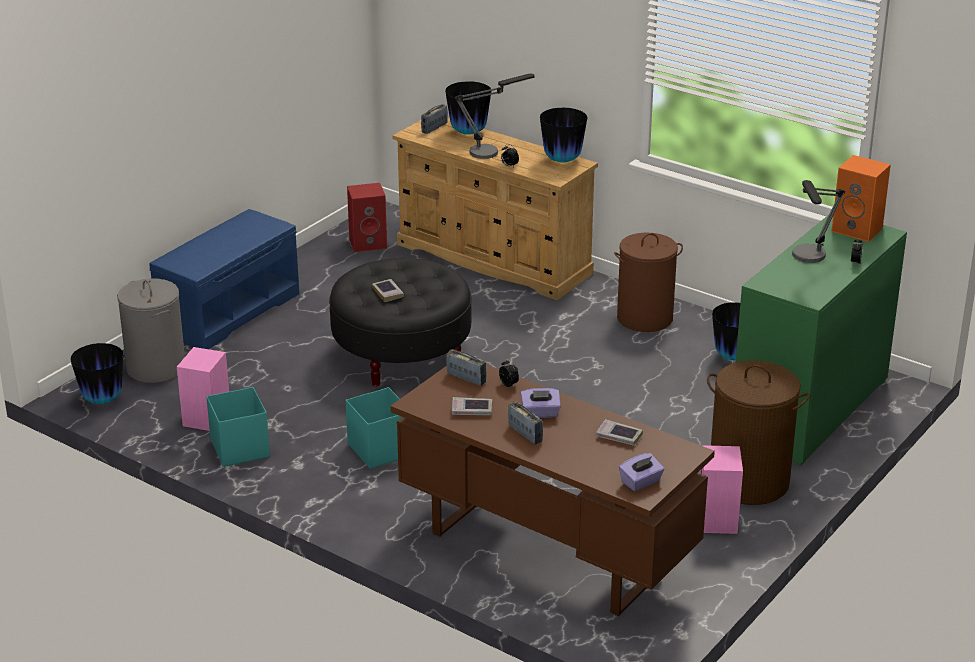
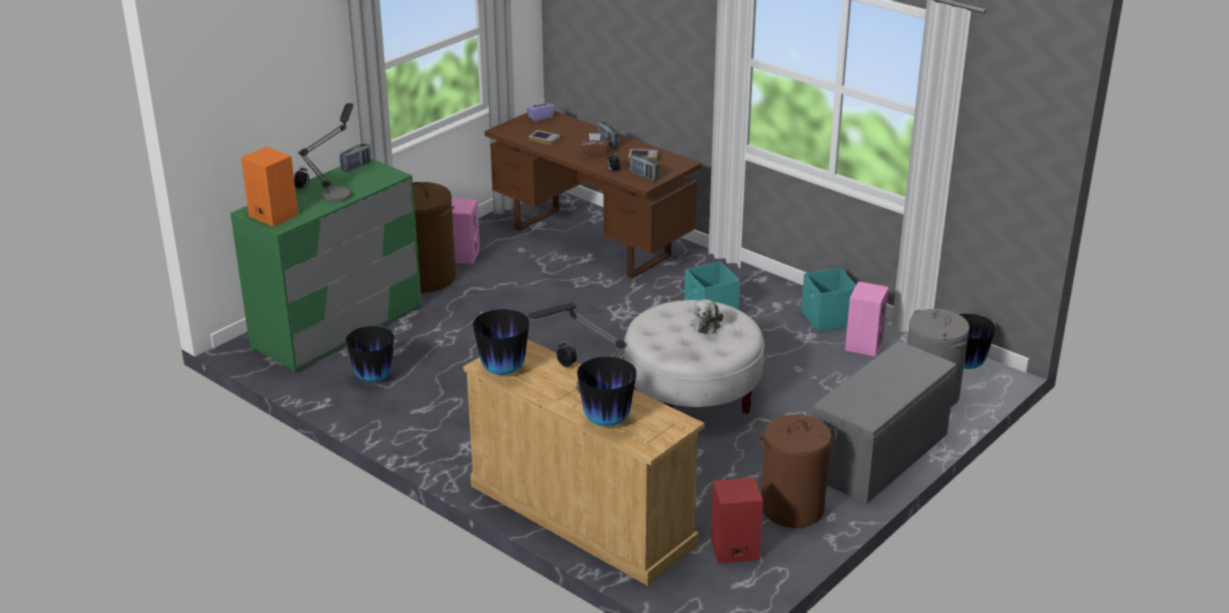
camera: 175 degrees left, 0 degrees up
blue bench [149,209,299,349] -> grey bench [812,341,956,504]
black ottoman [329,258,471,387] -> white ottoman [625,300,764,414]
book [372,279,404,302] -> plush toy [690,299,723,334]
radio [421,104,448,134] -> radio moved to [340,143,371,172]
purple tissue box [521,388,561,418] -> brown tissue box [581,133,608,157]
brown laundry basket [614,233,683,332] -> brown laundry basket moved to [758,414,837,528]

